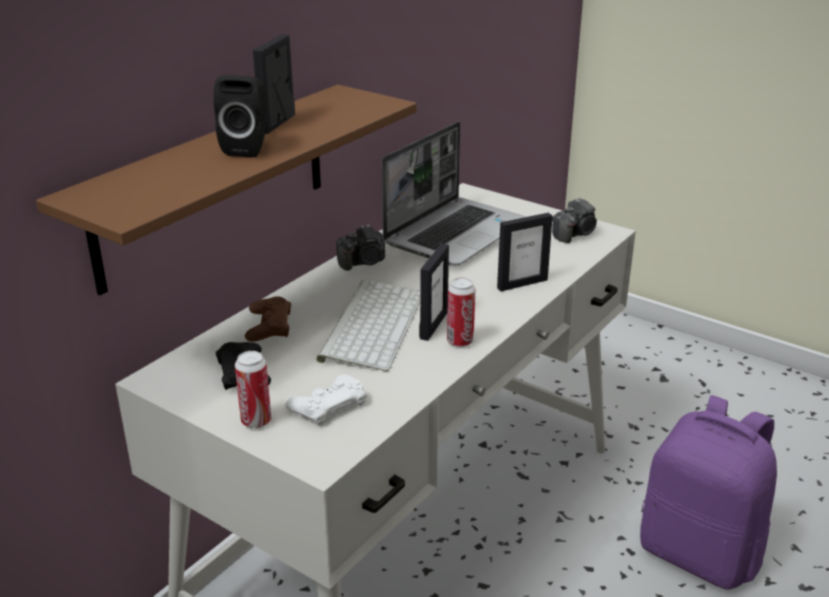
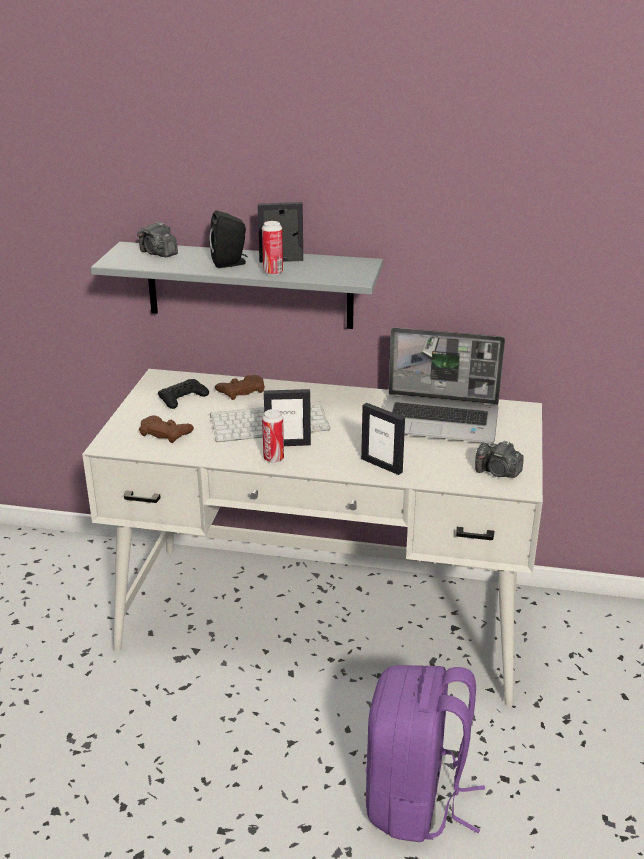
camera: 65 degrees right, 0 degrees up
brown shelf [36,85,416,295] -> grey shelf [91,242,383,329]
can [235,351,271,428] -> can moved to [262,221,283,275]
white game controller [285,374,367,426] -> brown game controller [139,415,194,443]
camera [336,224,385,271] -> camera moved to [137,222,178,257]

